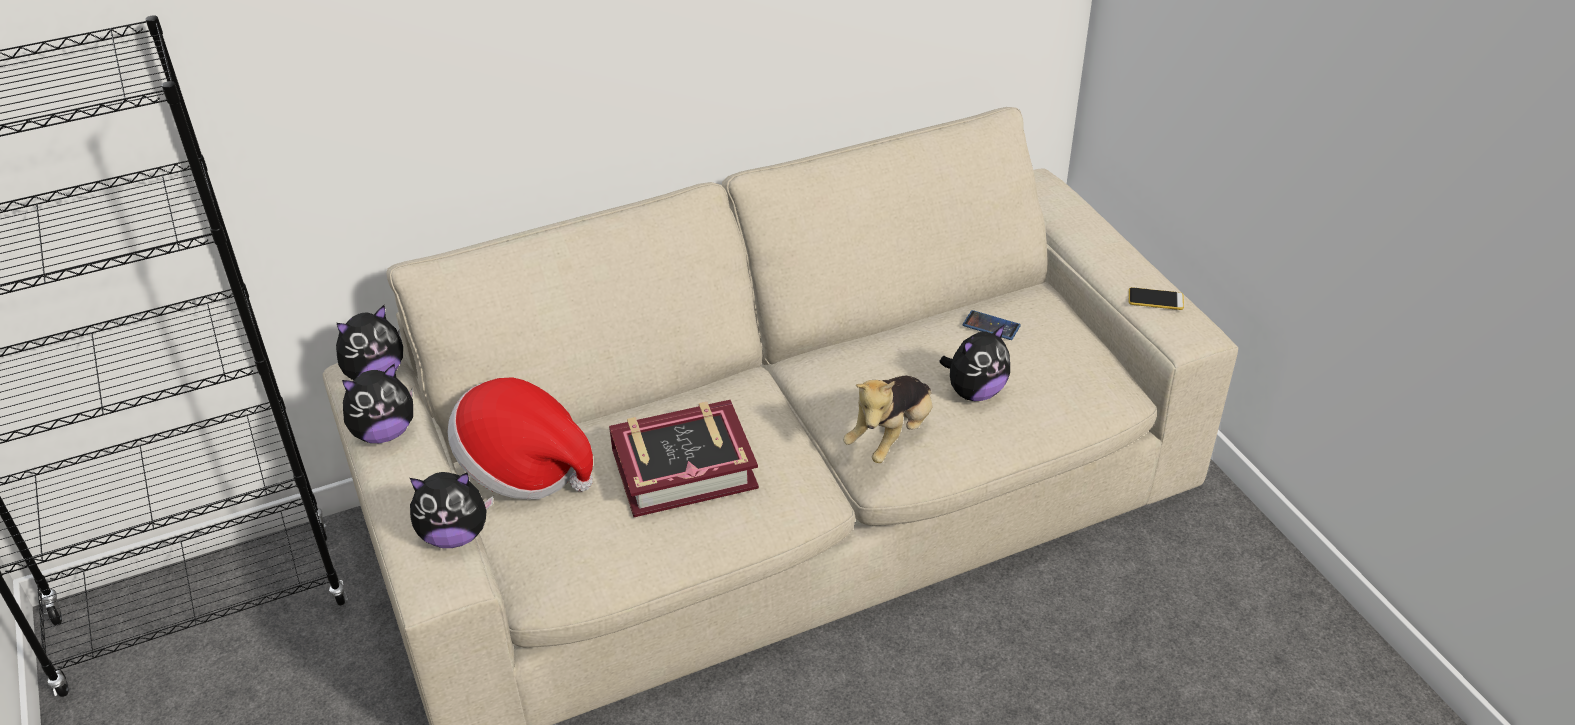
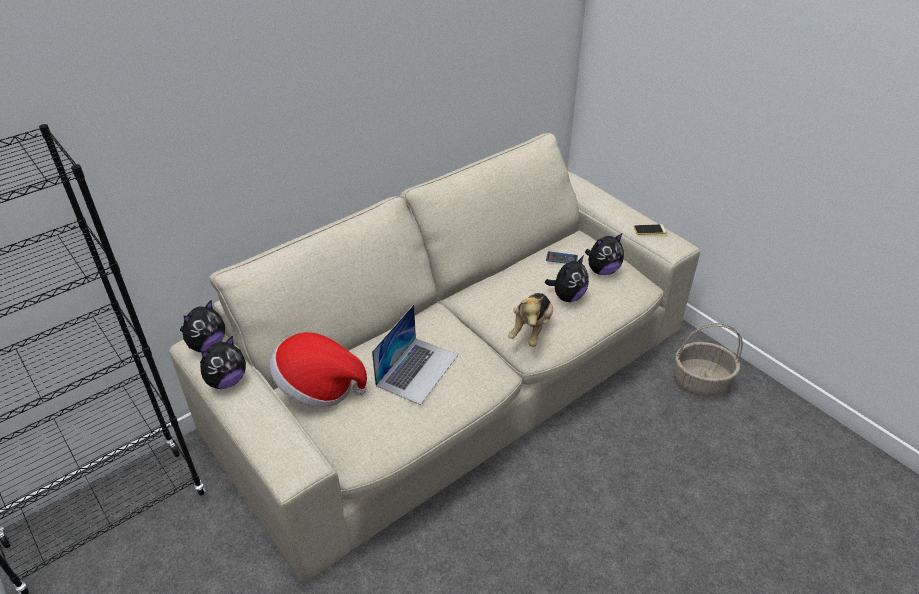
camera: 15 degrees left, 0 degrees up
plush toy [410,472,494,548] -> plush toy moved to [585,234,624,275]
book [609,400,759,517] -> laptop [372,304,458,405]
none -> basket [674,323,743,396]

